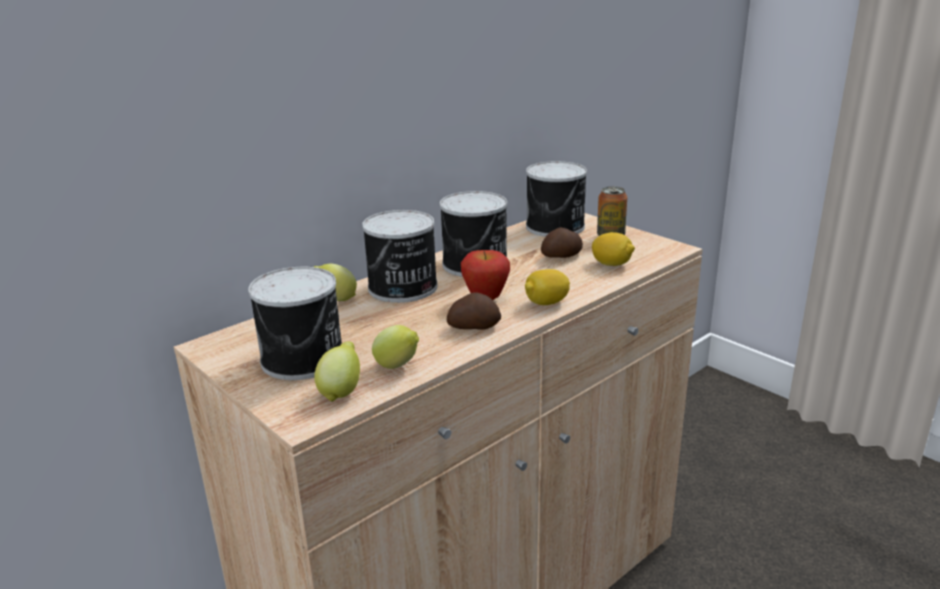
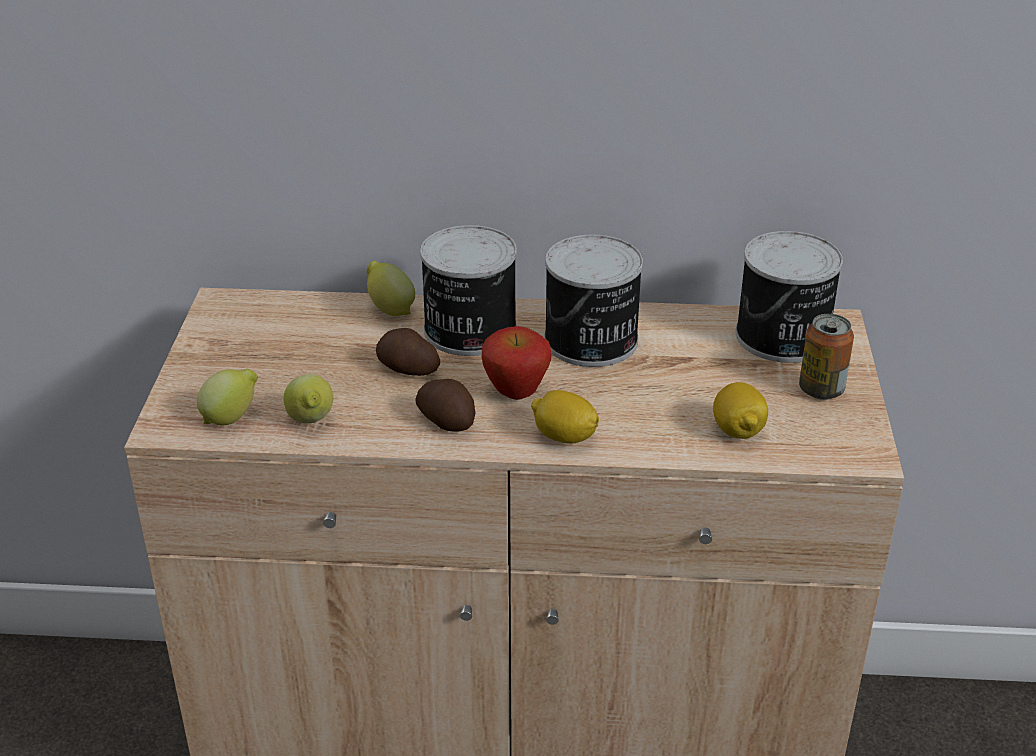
camera: 45 degrees right, 10 degrees up
can [248,267,342,380] -> none
potato [541,227,583,258] -> potato moved to [376,328,440,376]

